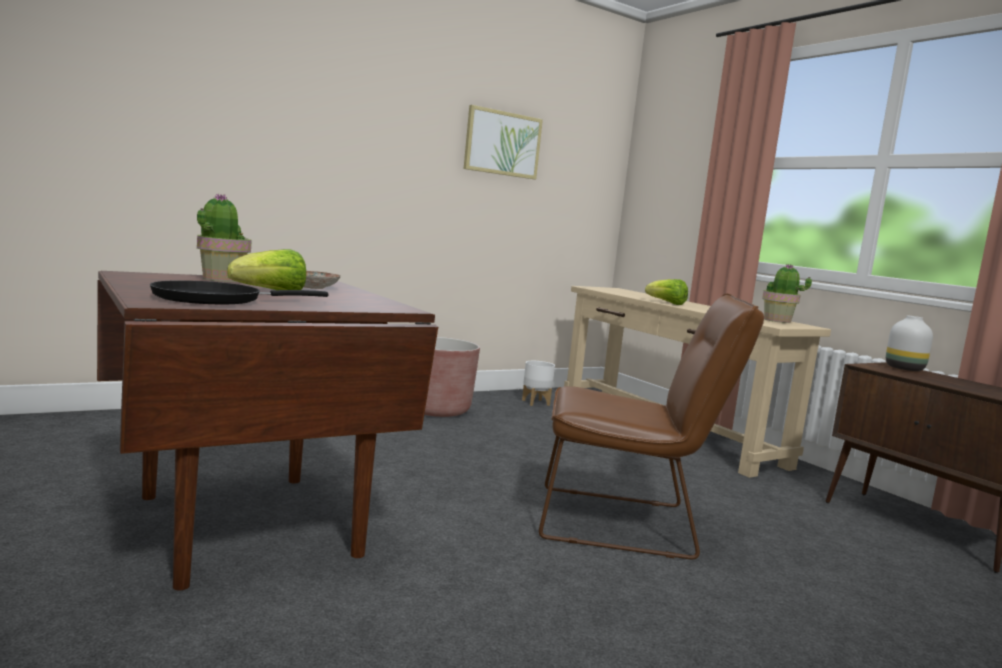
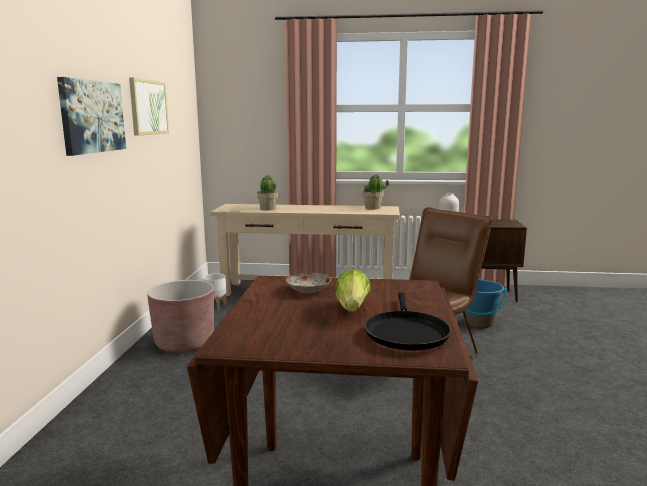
camera: 50 degrees left, 5 degrees up
potted plant [197,194,252,282] -> potted plant moved to [257,175,278,211]
lettuce [645,279,688,305] -> none
none -> picture [57,77,126,156]
none -> blue bucket [464,279,506,328]

